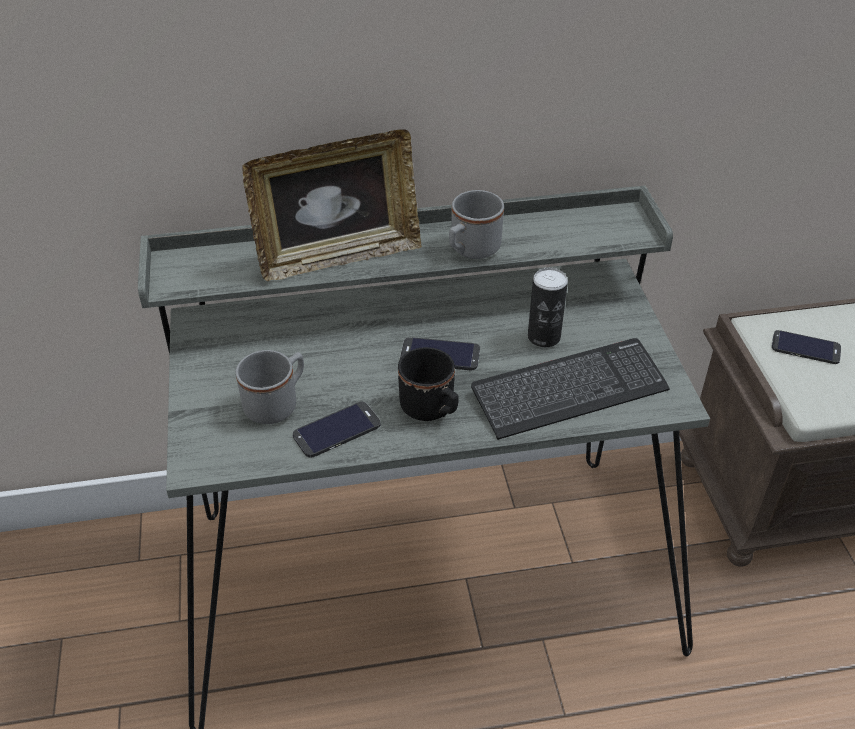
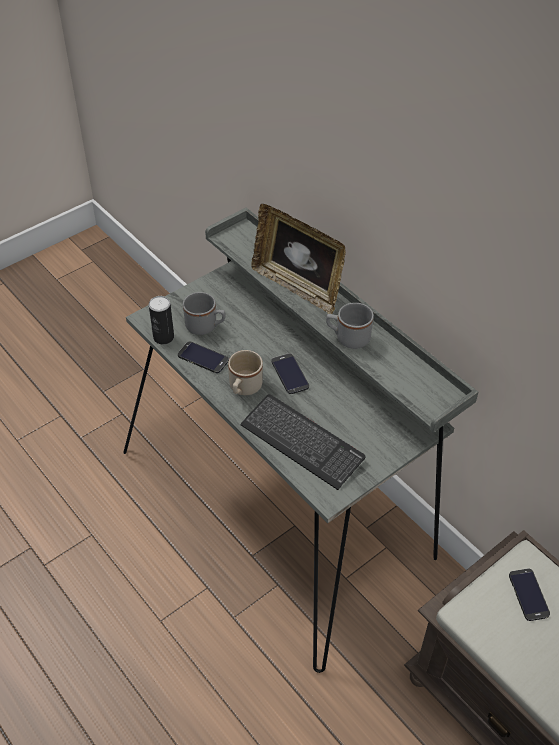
camera: 60 degrees right, 5 degrees up
black mug [398,347,459,421] -> beige mug [228,350,263,395]
can [528,268,568,347] -> can moved to [149,296,174,344]

